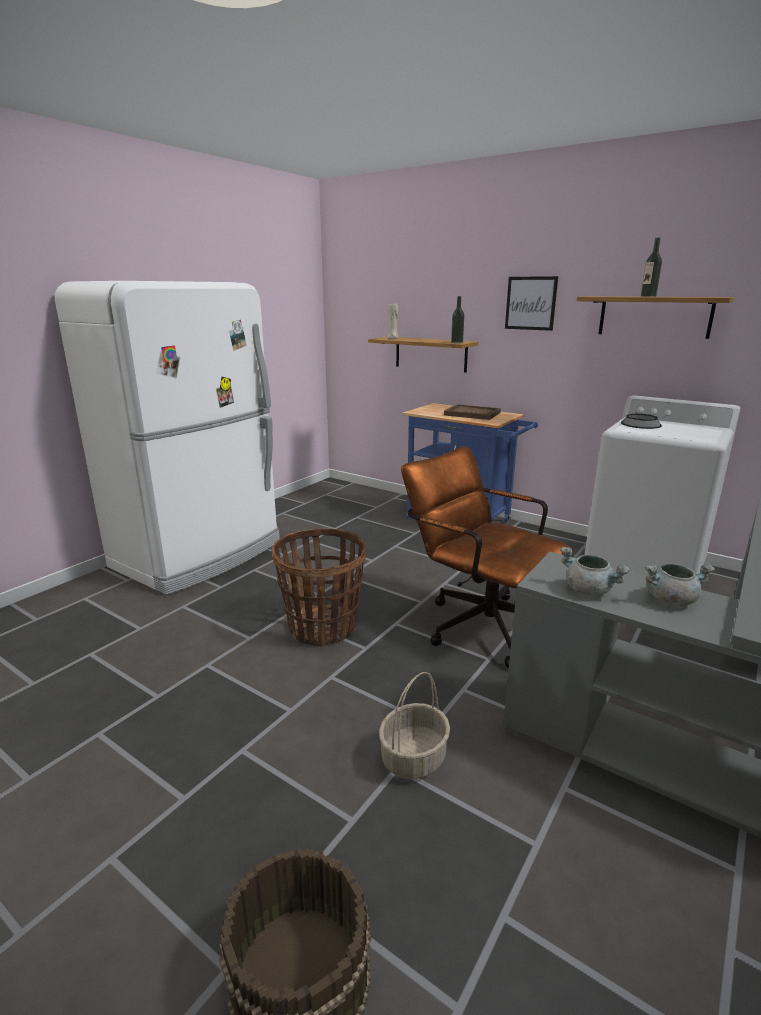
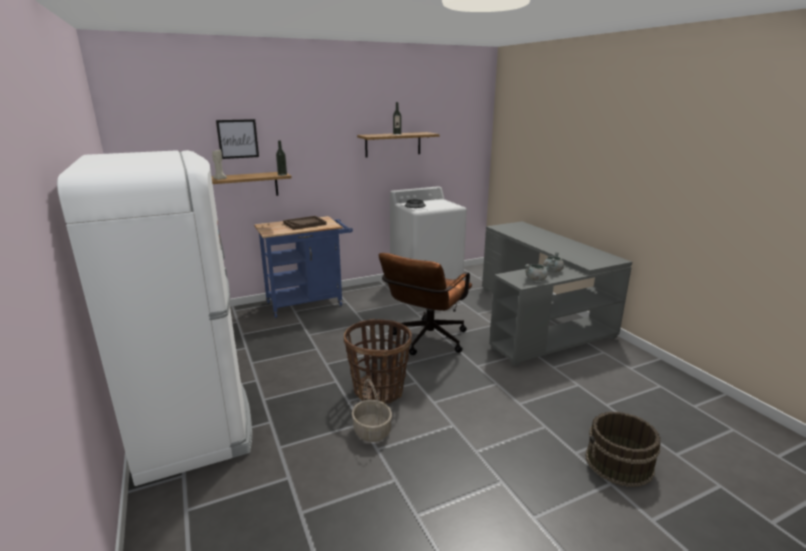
camera: 60 degrees left, 0 degrees up
basket [379,672,450,779] -> basket moved to [352,379,392,442]
brown office chair [401,446,573,668] -> brown office chair turned 45 degrees counterclockwise [379,253,472,355]
picture [505,276,558,331] -> picture moved to [216,119,259,159]

